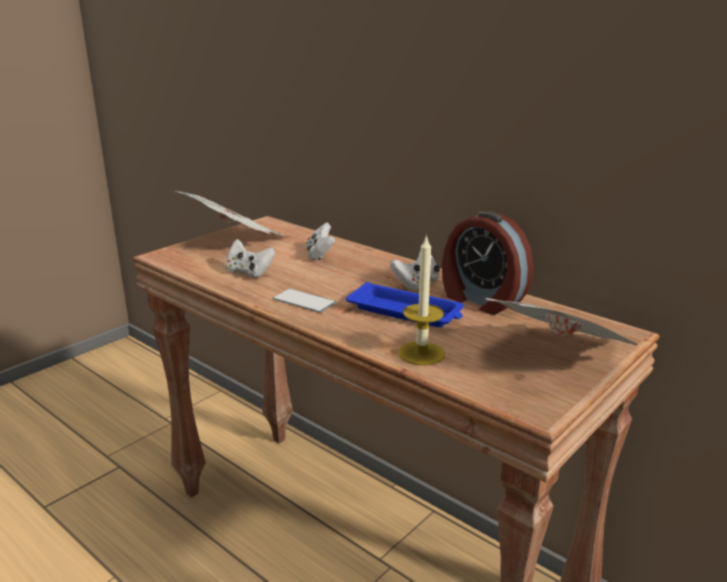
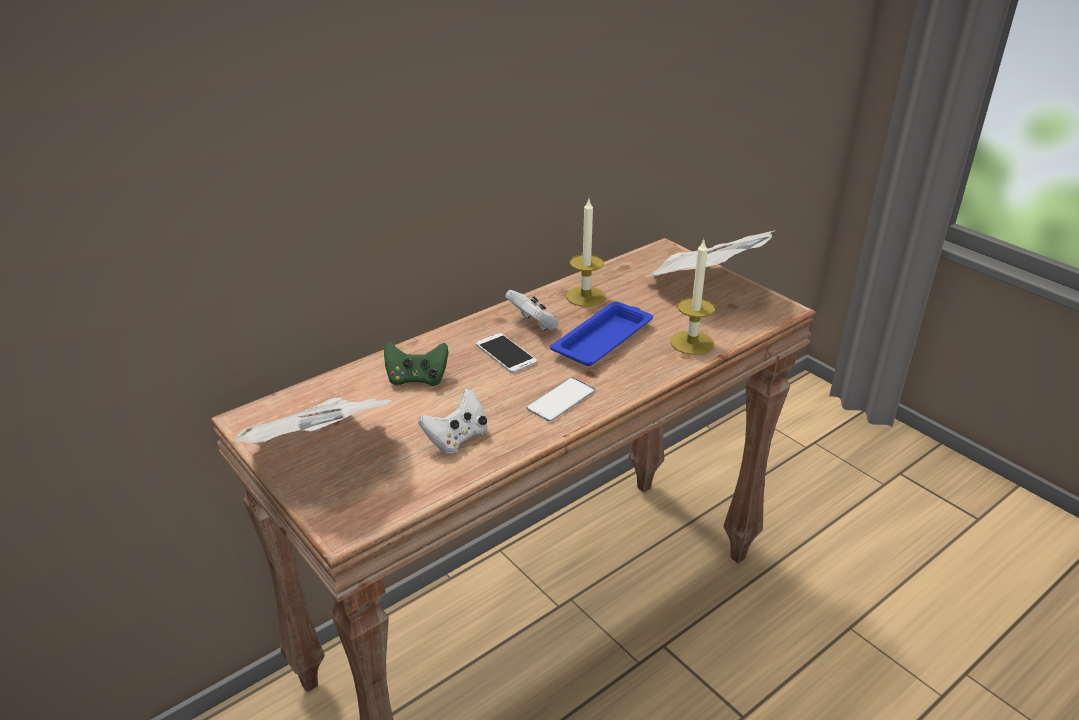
camera: 80 degrees left, 10 degrees up
white game controller [306,223,336,260] -> green game controller [384,342,448,386]
alarm clock [442,211,533,315] -> candle [566,199,605,307]
none -> phone [476,333,537,373]

